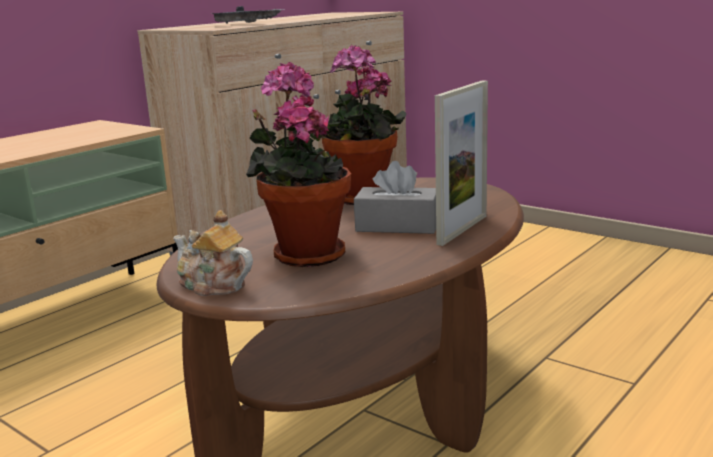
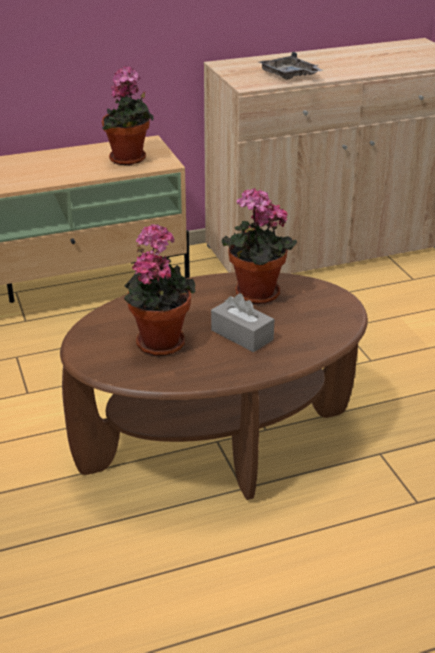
camera: 30 degrees right, 15 degrees up
teapot [173,210,253,296] -> none
picture frame [435,81,488,246] -> none
none -> potted plant [102,66,154,165]

